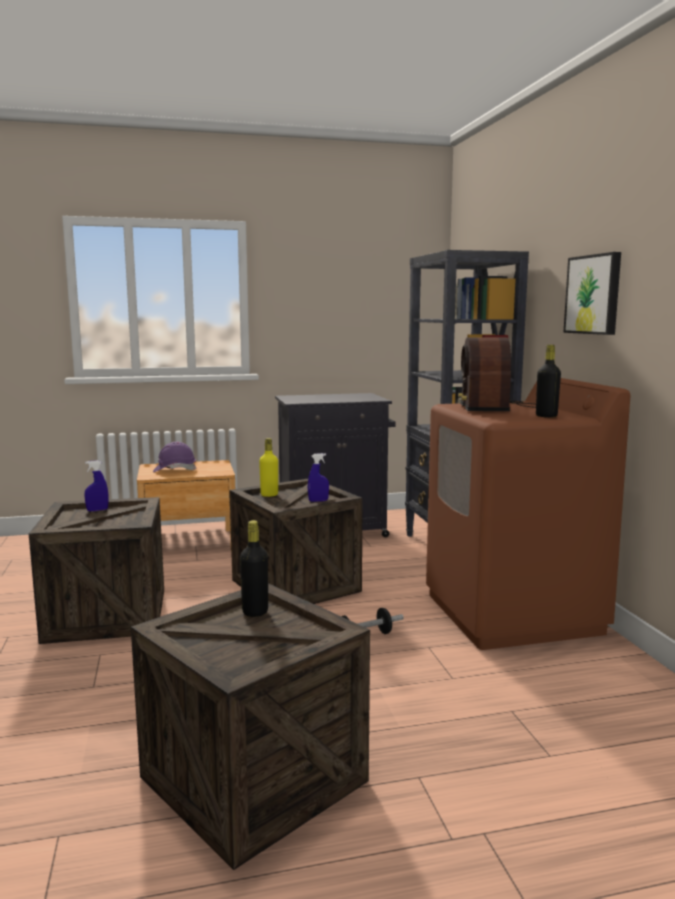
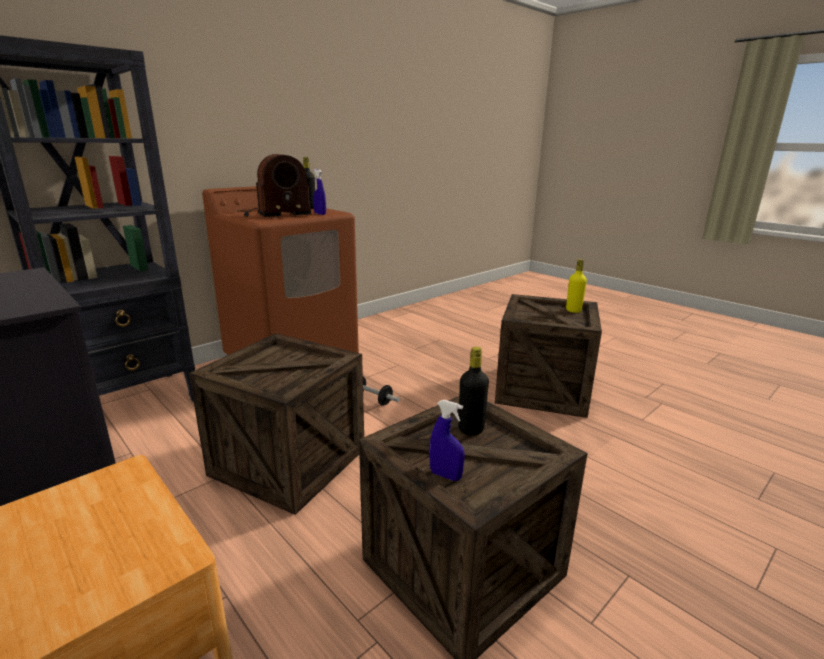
camera: 120 degrees left, 10 degrees up
purple hard hat [153,442,197,472] -> none
black bottle [240,520,268,617] -> black bottle moved to [458,347,489,435]
yellow bottle [259,438,278,497] -> yellow bottle moved to [566,259,587,313]
blue spray bottle [308,453,329,502] -> blue spray bottle moved to [313,169,326,215]
picture [563,252,621,335] -> none

